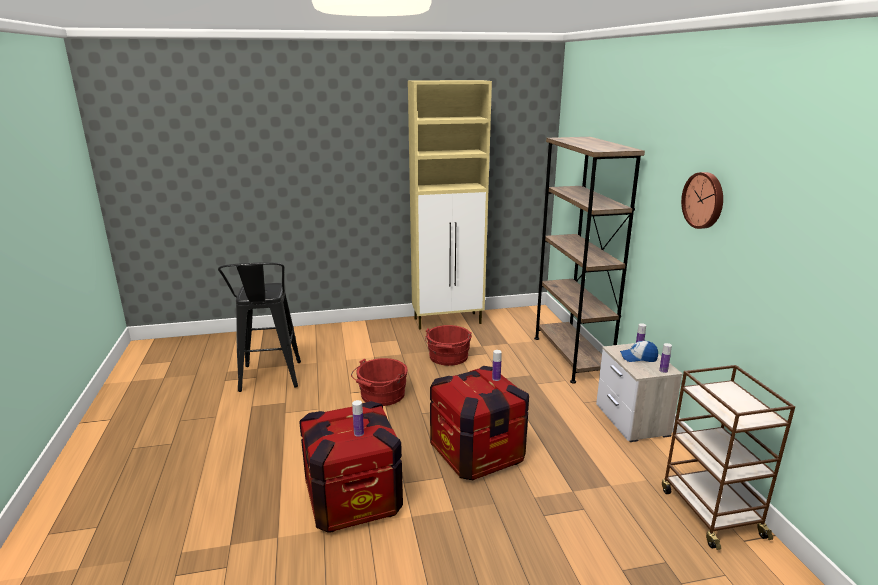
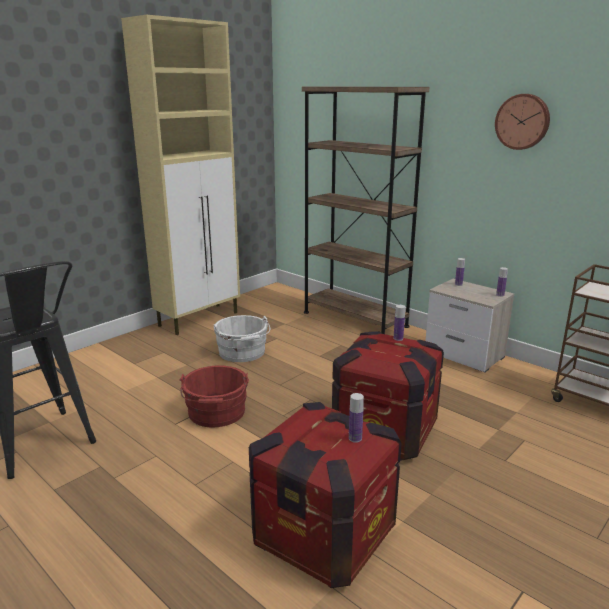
camera: 35 degrees left, 0 degrees up
red bucket [425,325,472,366] -> white bucket [214,315,270,362]
cap [620,341,658,362] -> none

